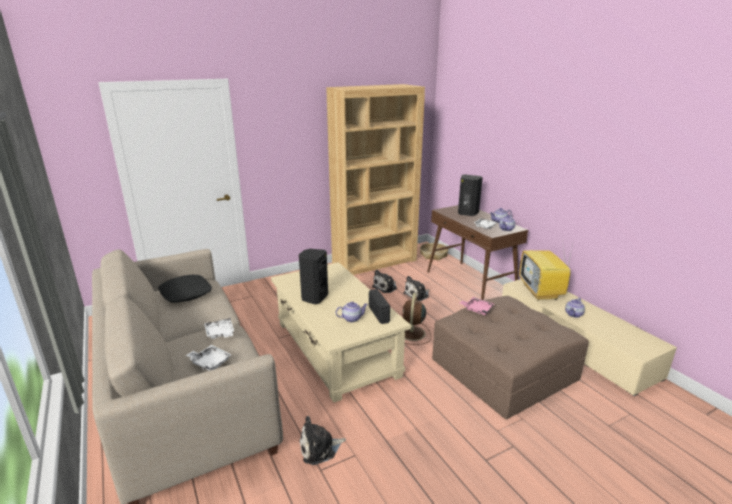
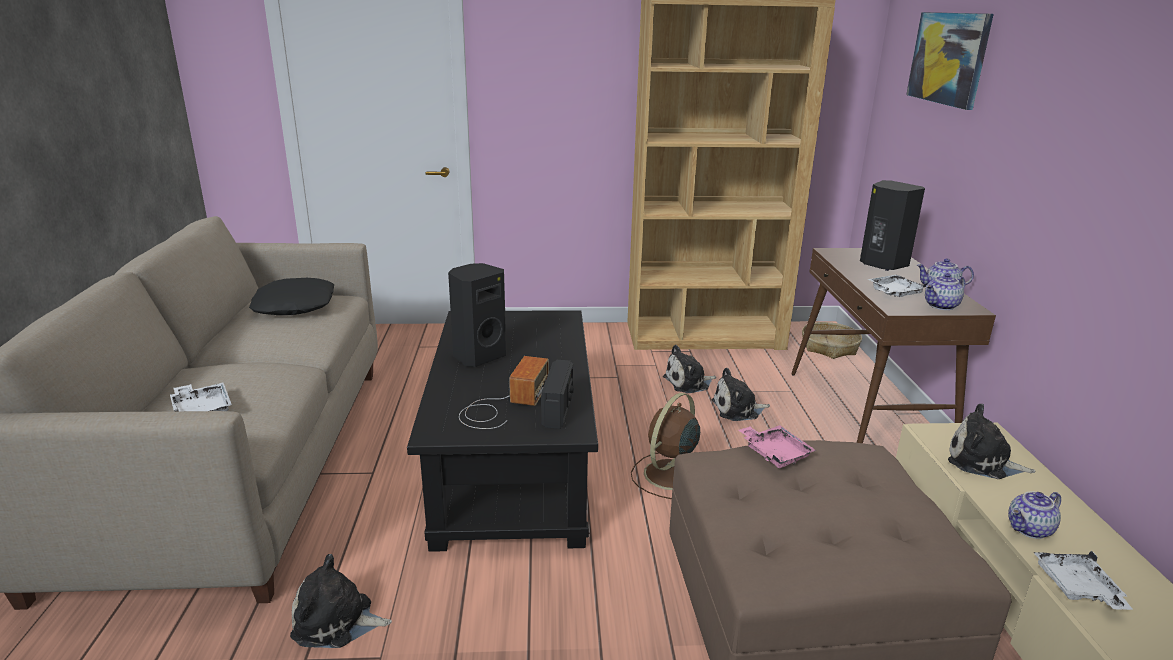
camera: 25 degrees right, 0 degrees up
white tray [204,318,234,339] -> white tray moved to [1033,551,1133,610]
beige coffee table [271,262,411,403] -> black coffee table [407,310,598,552]
teapot [336,302,368,322] -> radio [459,356,549,429]
television [519,240,573,301] -> plush toy [948,404,1036,479]
none -> picture [906,12,994,110]

